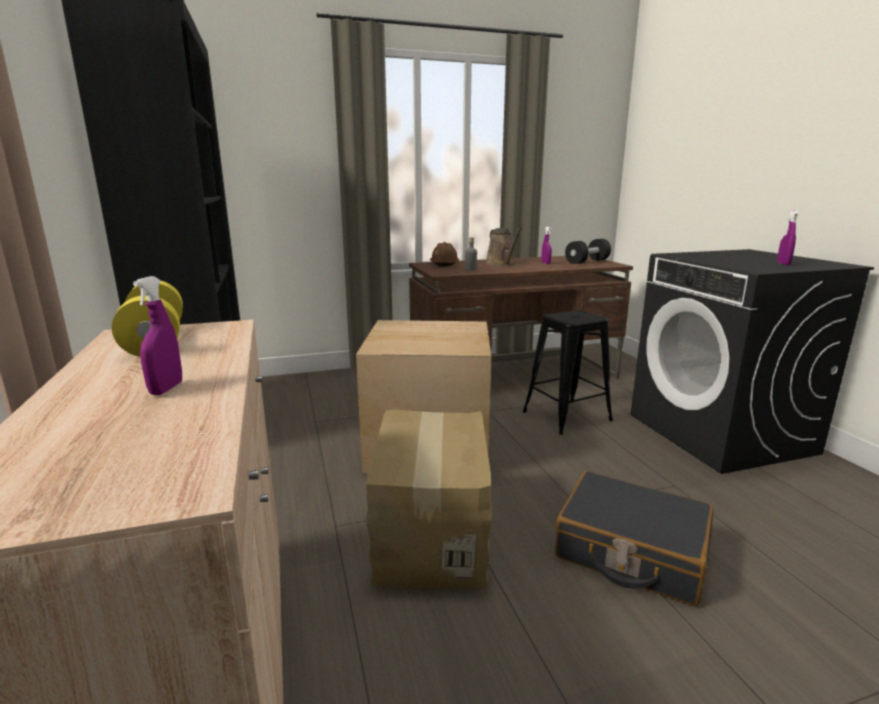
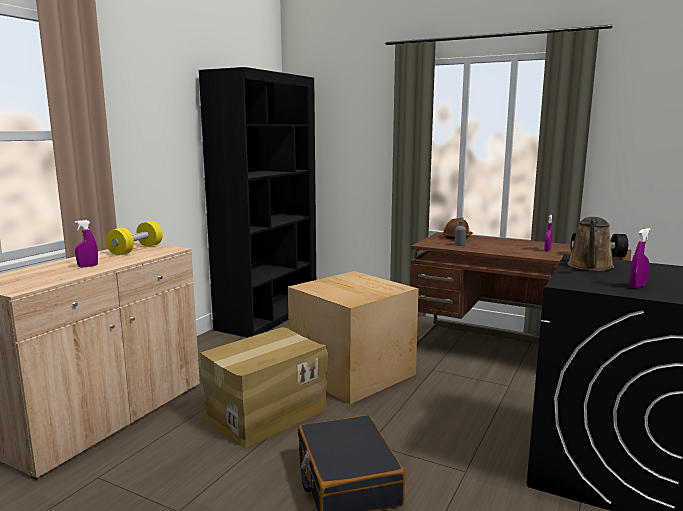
camera: 45 degrees right, 5 degrees down
brown watering can [485,227,522,266] -> brown watering can moved to [567,217,614,271]
black stool [523,310,613,435] -> none

